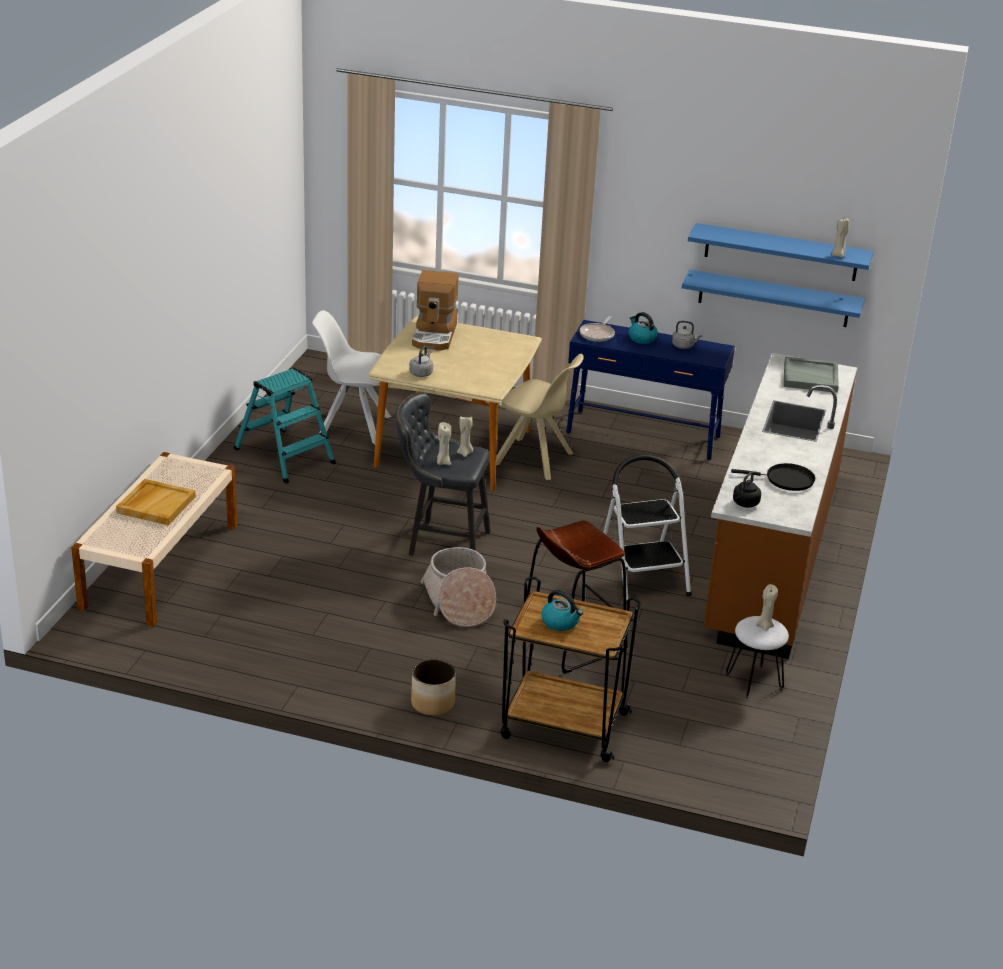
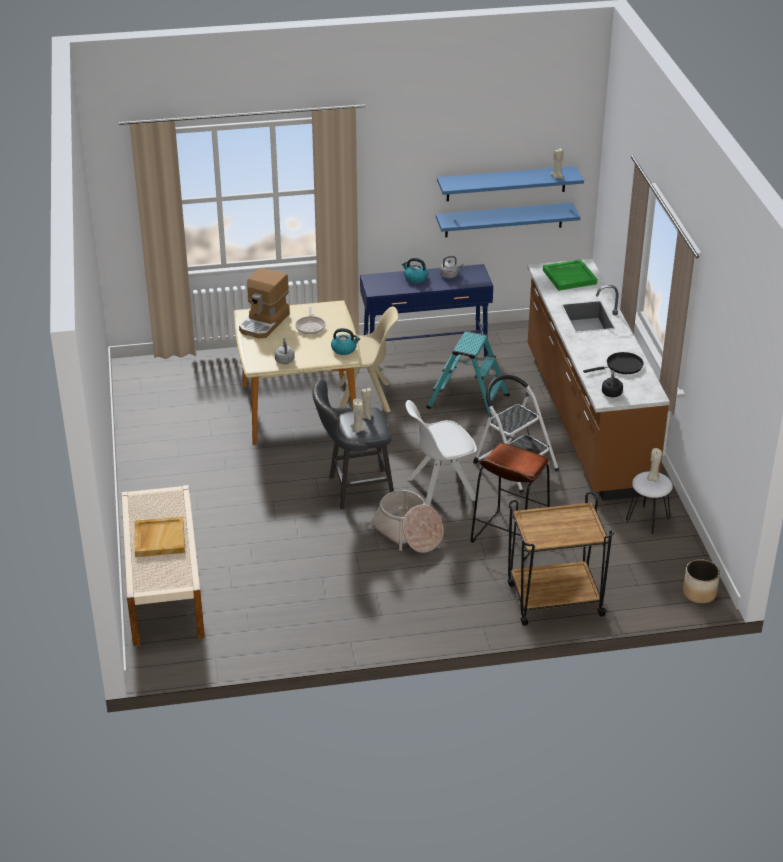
camera: 25 degrees left, 5 degrees up
turquoise step ladder [234,368,336,484] -> turquoise step ladder moved to [426,330,510,417]
white chair [312,311,391,444] -> white chair moved to [405,400,477,506]
planter [411,659,456,716] -> planter moved to [683,559,720,603]
coffee machine [412,270,459,351] -> coffee machine turned 45 degrees clockwise [239,268,290,339]
kettle [541,590,583,631] -> kettle moved to [331,328,360,355]
frying pan [580,316,615,342] -> frying pan moved to [295,307,325,334]
grey tray [784,356,839,393] -> green tray [543,259,597,291]

